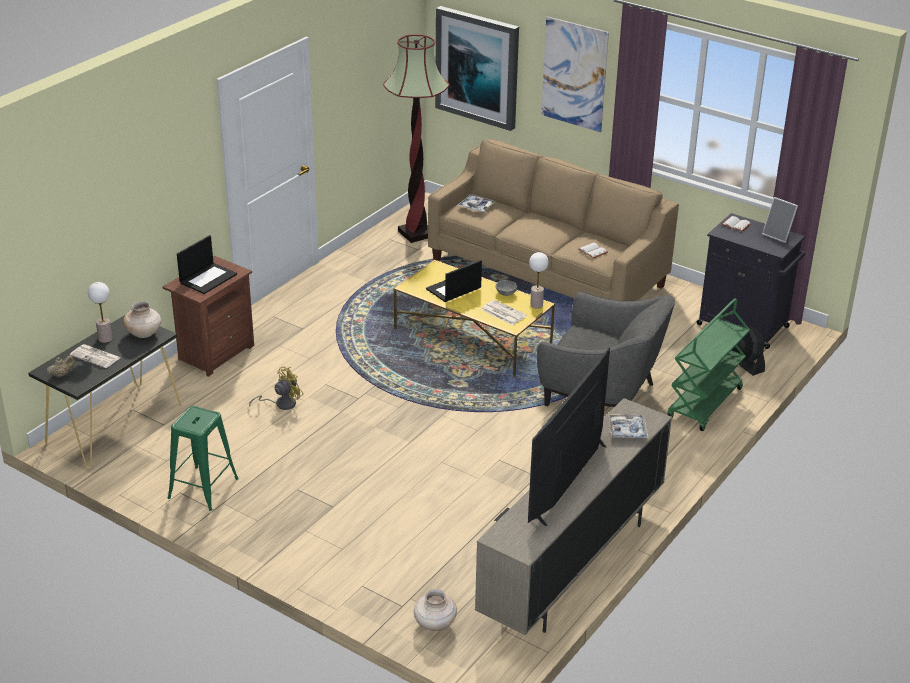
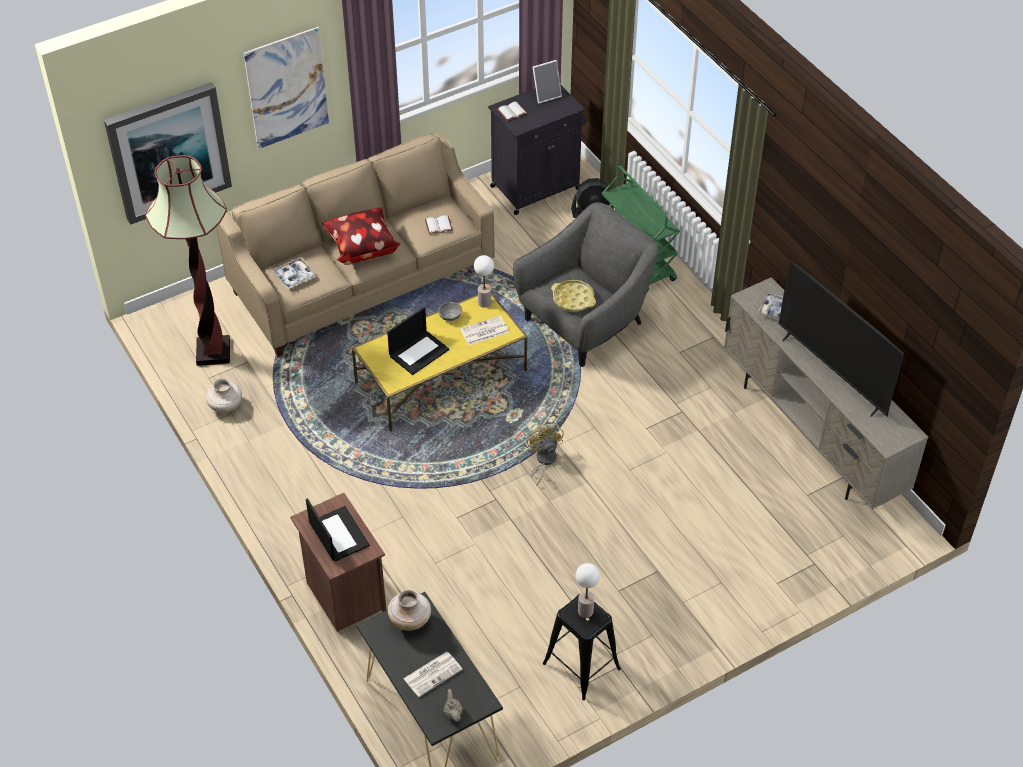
camera: 65 degrees left, 15 degrees up
table lamp [88,282,112,343] -> table lamp moved to [576,563,600,618]
green stool [168,406,239,511] -> black stool [543,595,621,700]
yellow fan [249,367,304,410] -> yellow fan moved to [527,423,564,486]
beige vase [414,589,457,631] -> beige vase moved to [205,378,242,413]
laptop [426,260,482,302] -> laptop turned 120 degrees counterclockwise [387,307,449,375]
none -> pillow [322,207,400,265]
none -> yellow tray [551,280,596,312]

